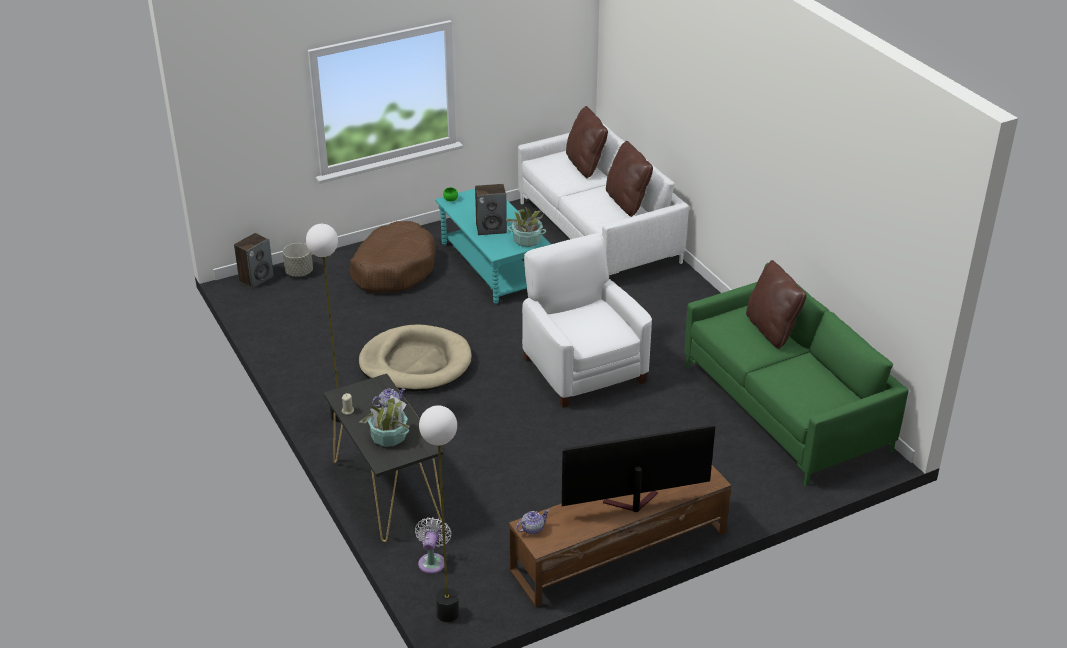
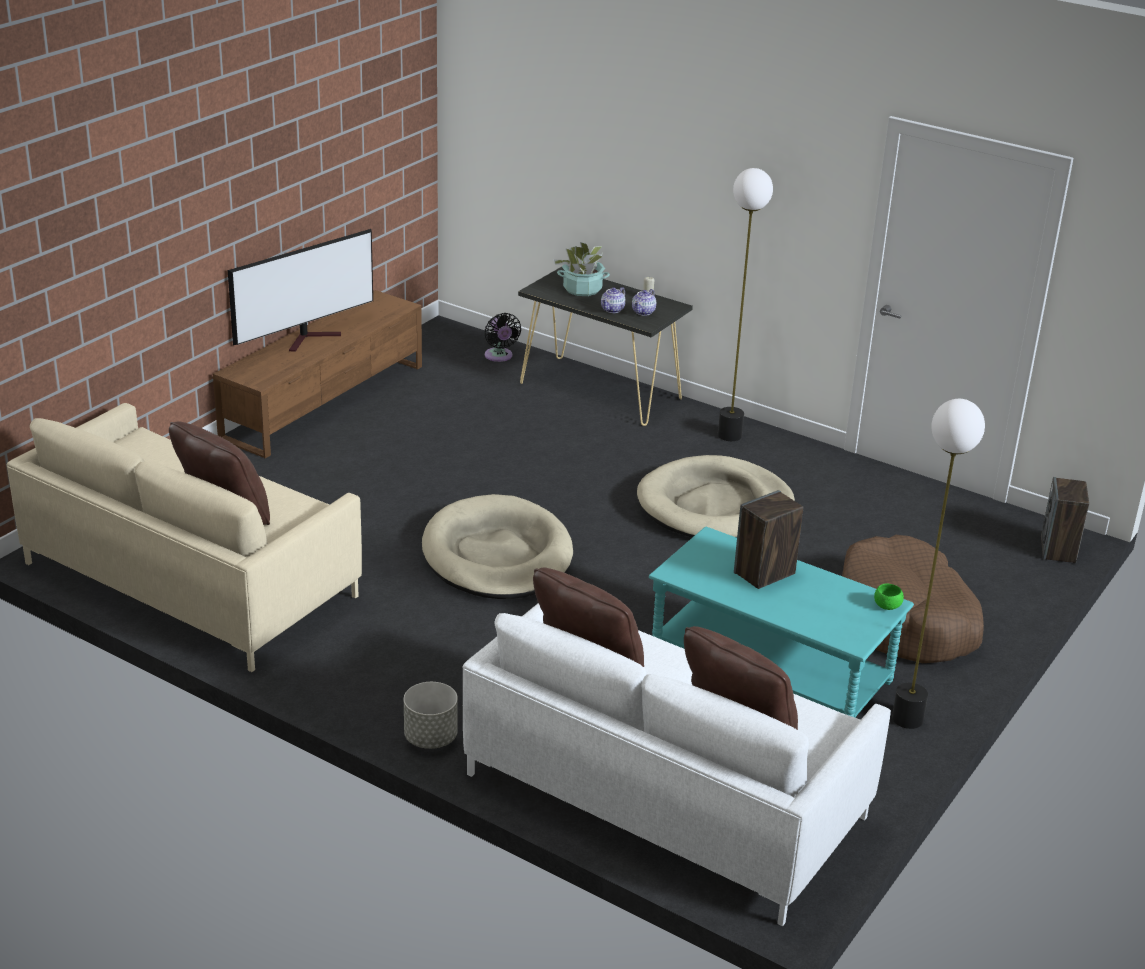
camera: 150 degrees right, 5 degrees down
grey planter [283,243,313,277] -> grey planter moved to [404,682,458,749]
white fan [415,517,451,574] -> black fan [484,313,521,362]
floor lamp [419,405,459,622] -> floor lamp moved to [892,399,985,729]
potted plant [506,207,546,247] -> none
teapot [516,509,549,534] -> teapot moved to [632,289,656,316]
white armchair [522,233,652,408] -> beige dog bed [422,494,573,599]
green sofa [684,263,909,486] -> beige sofa [7,403,362,672]

